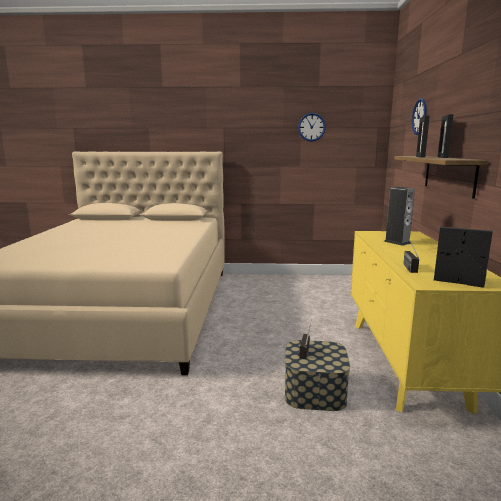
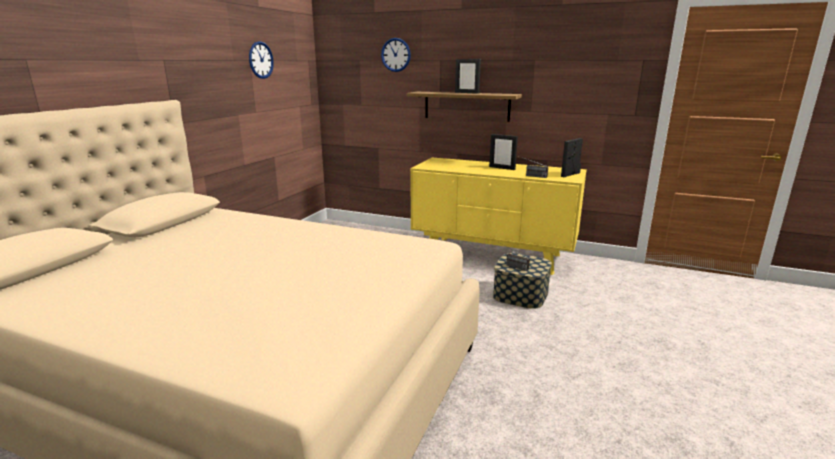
camera: 70 degrees left, 5 degrees up
speaker [384,187,415,246] -> none
picture frame [416,116,430,158] -> picture frame moved to [489,134,518,170]

